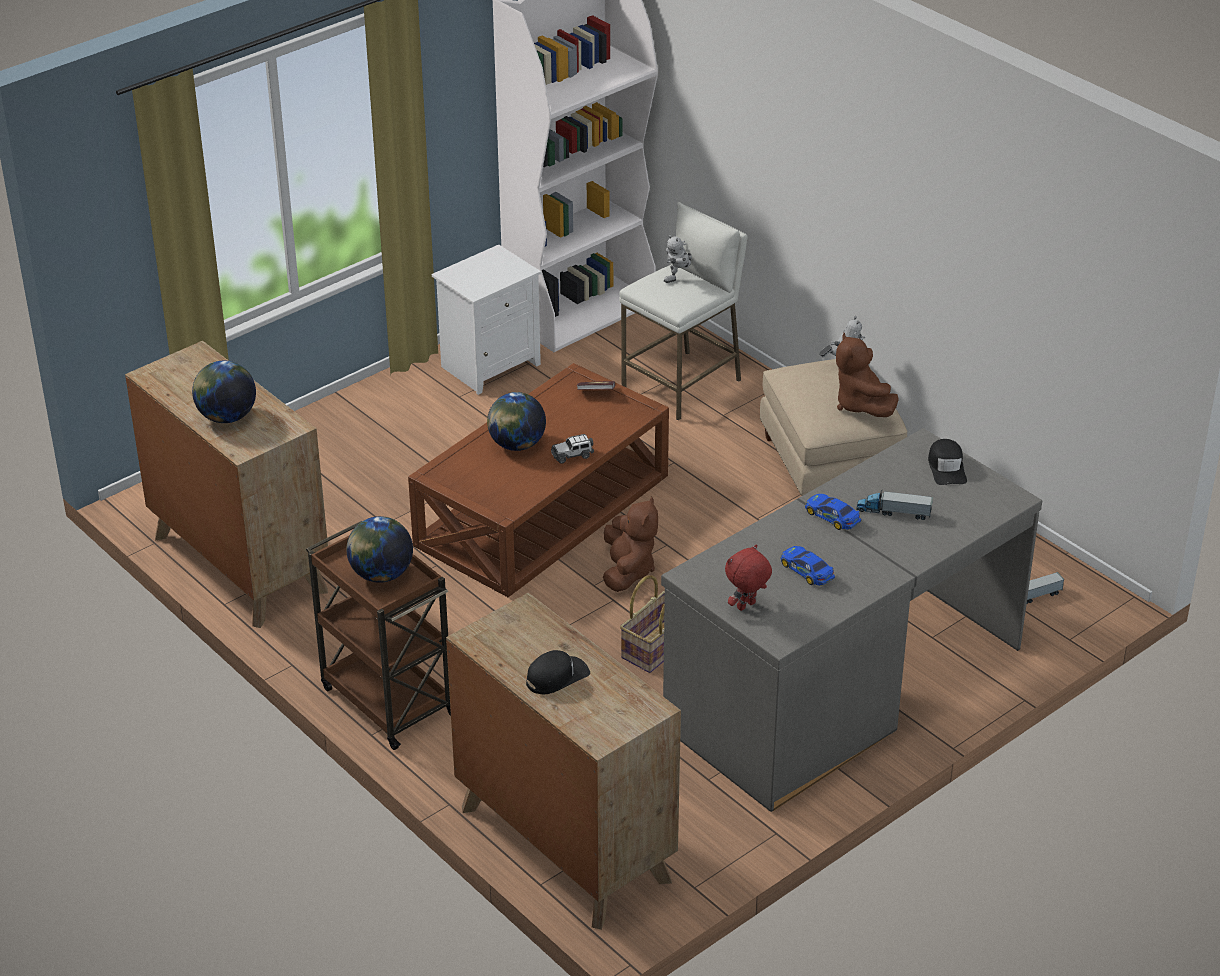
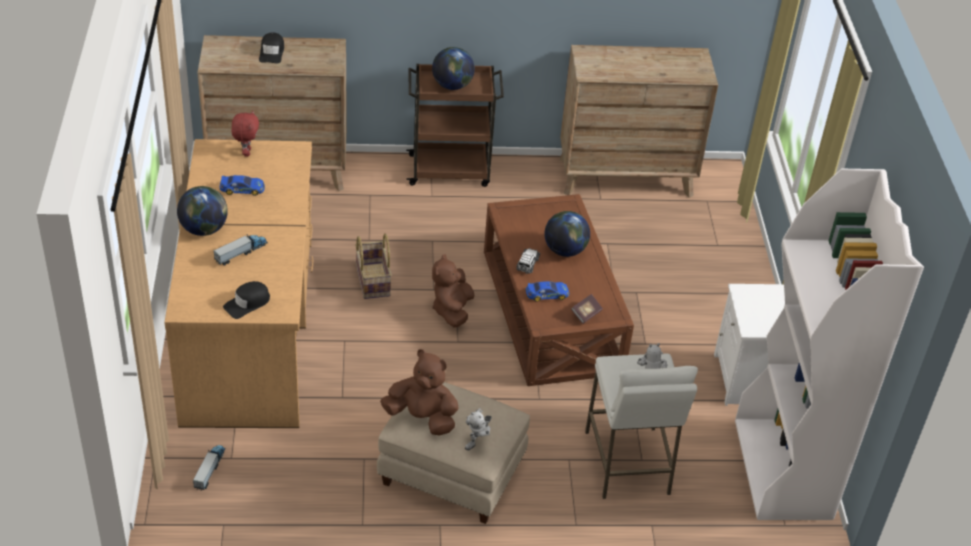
camera: 125 degrees right, 5 degrees up
globe [192,361,256,423] -> globe moved to [177,186,228,236]
brown plush toy [603,496,658,592] -> brown plush toy turned 60 degrees clockwise [432,254,475,328]
grey desk [661,428,1042,812] -> brown desk [164,139,313,428]
toy car [805,494,861,530] -> toy car moved to [526,281,569,302]
black cap [928,439,967,485] -> black cap turned 75 degrees counterclockwise [223,281,270,319]

